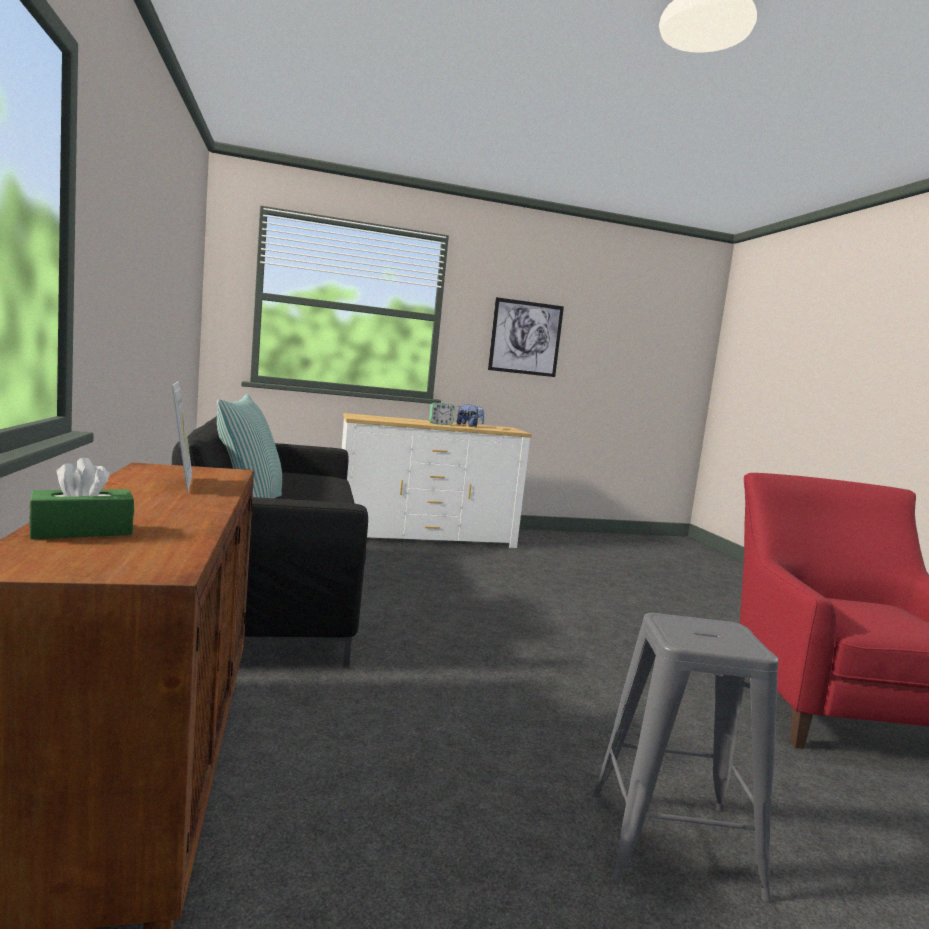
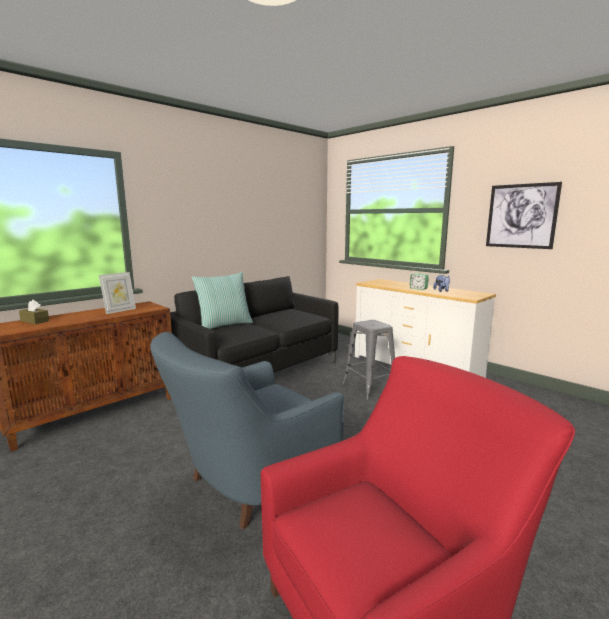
camera: 60 degrees right, 5 degrees up
green tissue box [29,458,134,539] -> brown tissue box [19,300,49,324]
grey stool [593,613,778,901] -> grey stool moved to [342,320,395,400]
none -> blue armchair [150,332,344,529]

